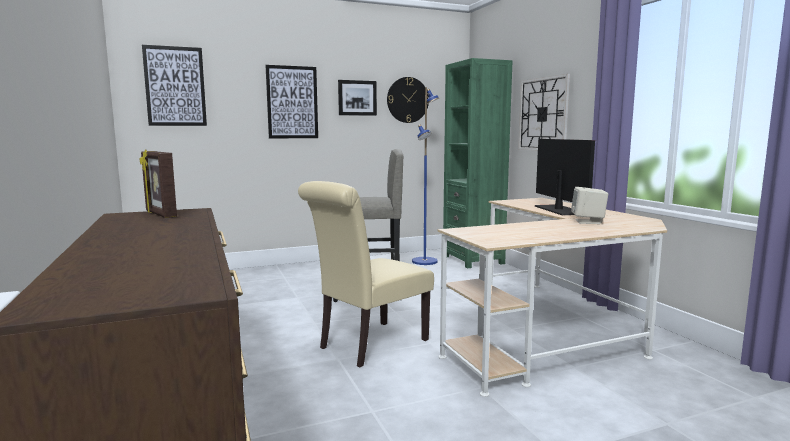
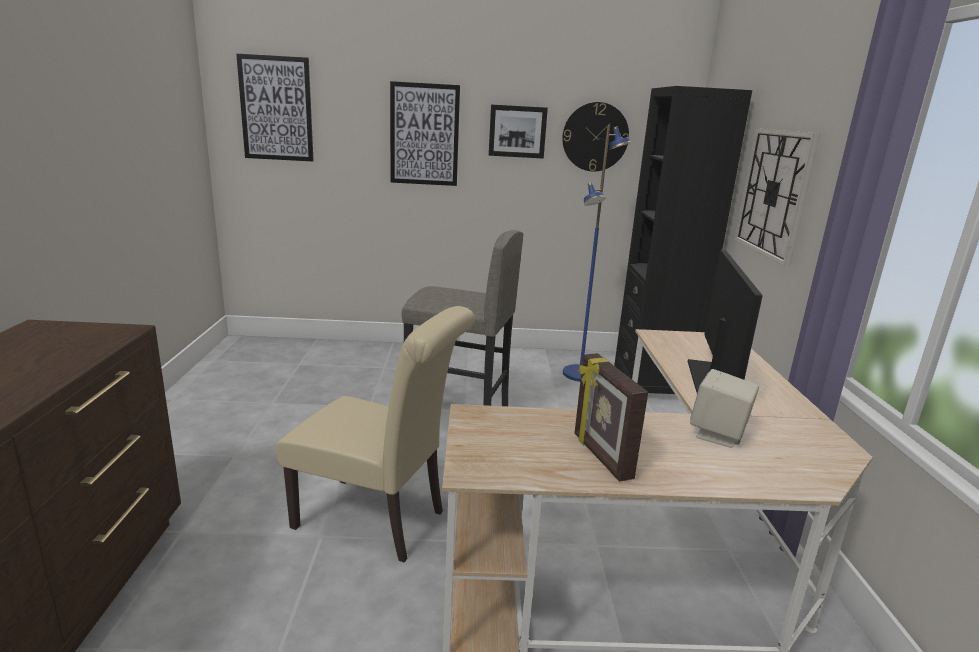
camera: 20 degrees right, 10 degrees up
picture frame [140,149,177,218] -> picture frame moved to [575,353,648,481]
beige chair [298,181,434,367] -> beige chair turned 135 degrees counterclockwise [276,306,475,563]
green bookcase [443,58,512,268] -> black bookcase [614,86,752,394]

